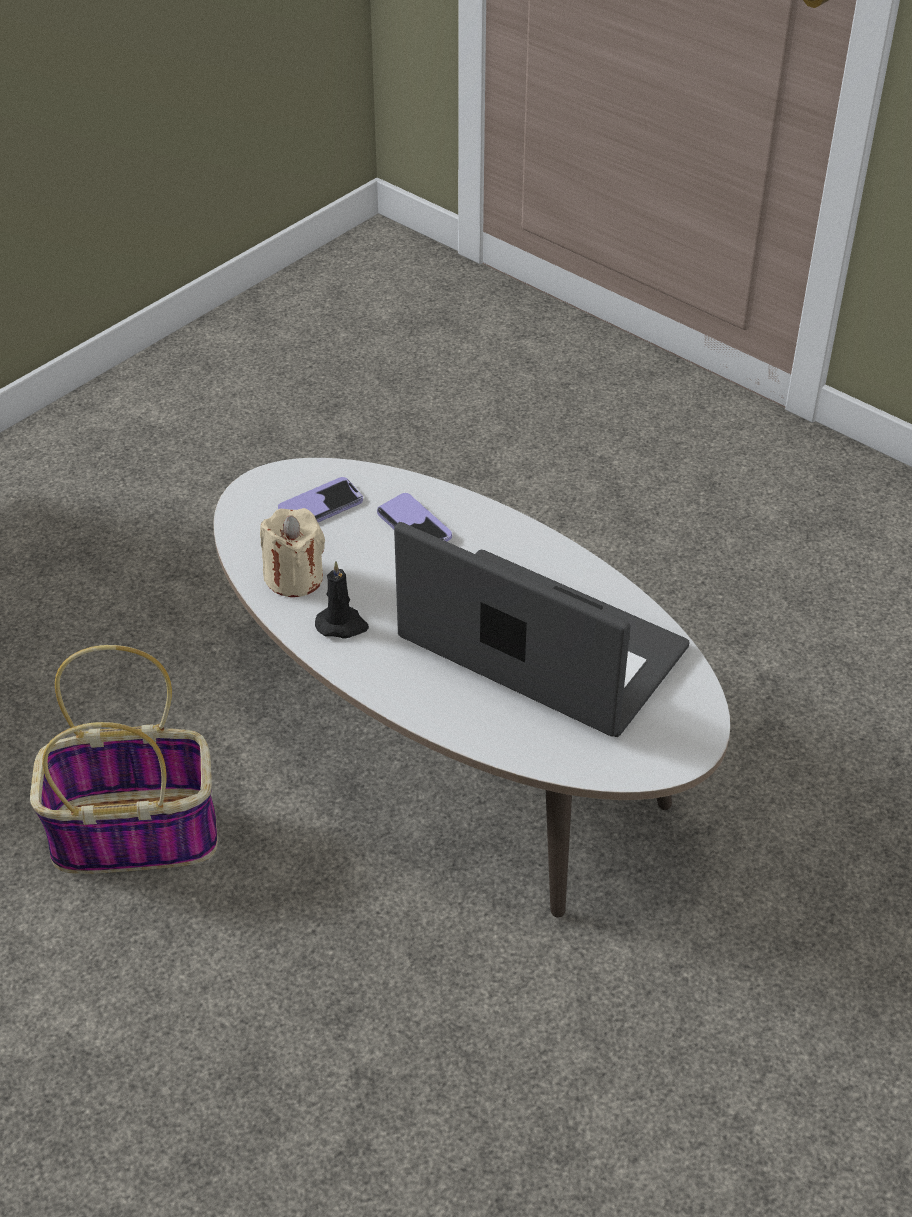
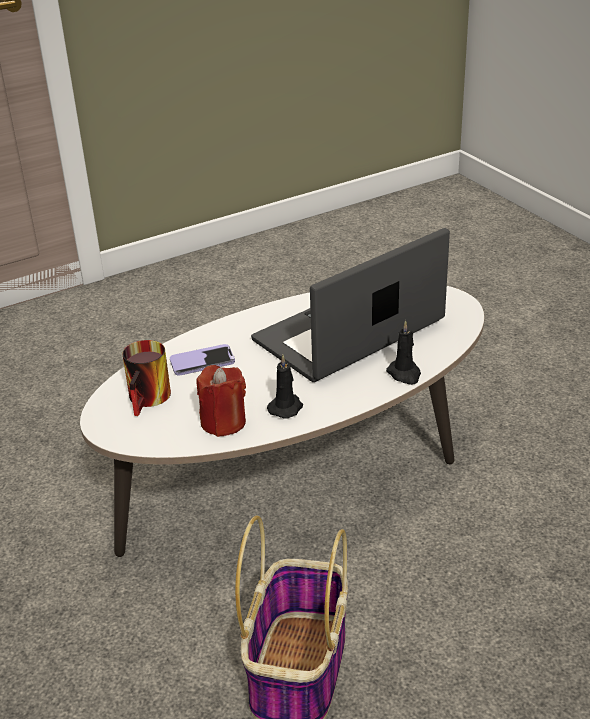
camera: 70 degrees left, 10 degrees down
beige candle [260,508,325,597] -> red candle [196,365,246,437]
phone [278,477,363,522] -> mug [122,340,171,416]
none -> black candle [386,320,421,385]

